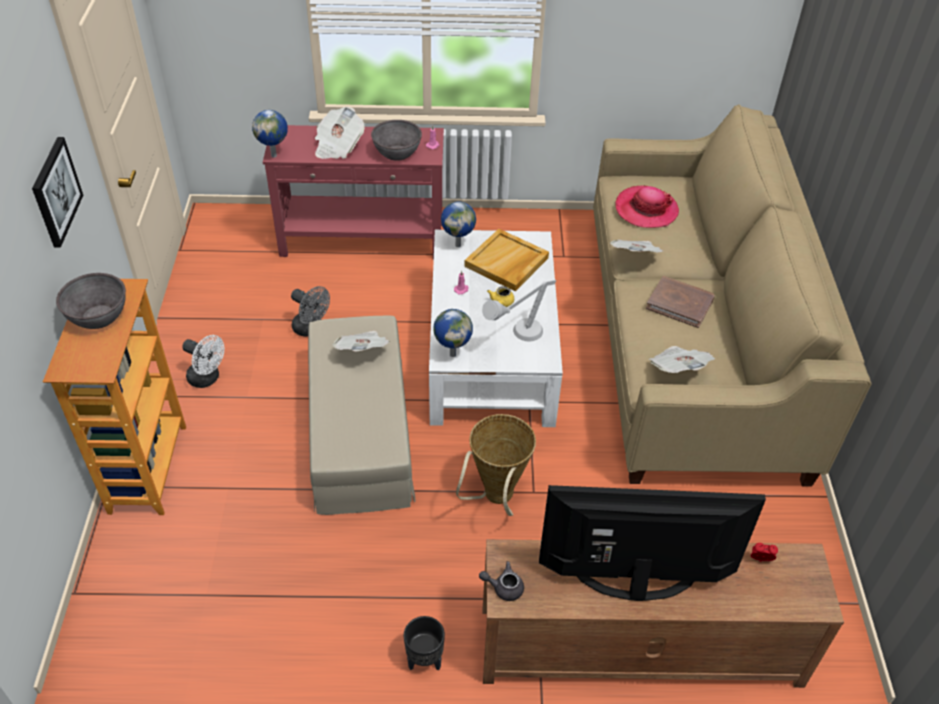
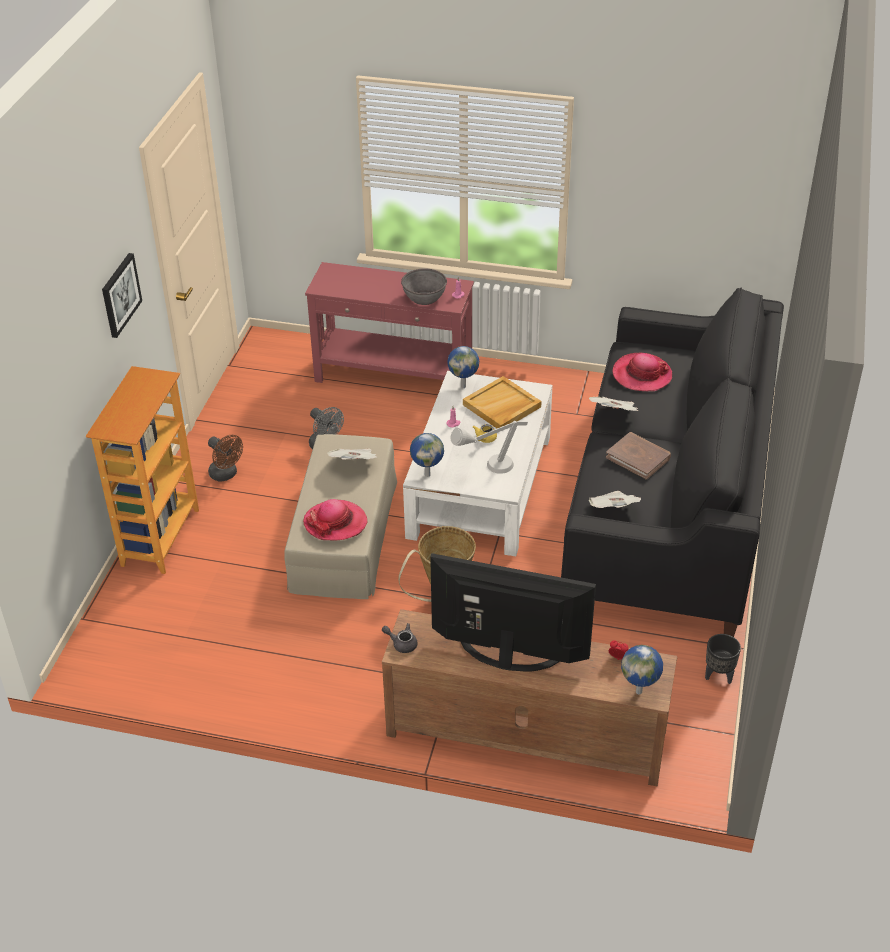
camera: 15 degrees right, 5 degrees down
grey bowl [56,273,126,329] -> none
white fan [182,335,224,388] -> brown fan [208,435,243,481]
globe [252,110,288,158] -> globe moved to [621,645,663,695]
newspaper [315,107,365,159] -> none
black planter [404,616,445,670] -> black planter moved to [705,634,741,684]
beige sofa [593,104,872,487] -> black sofa [561,287,784,637]
none -> hat [303,499,368,540]

